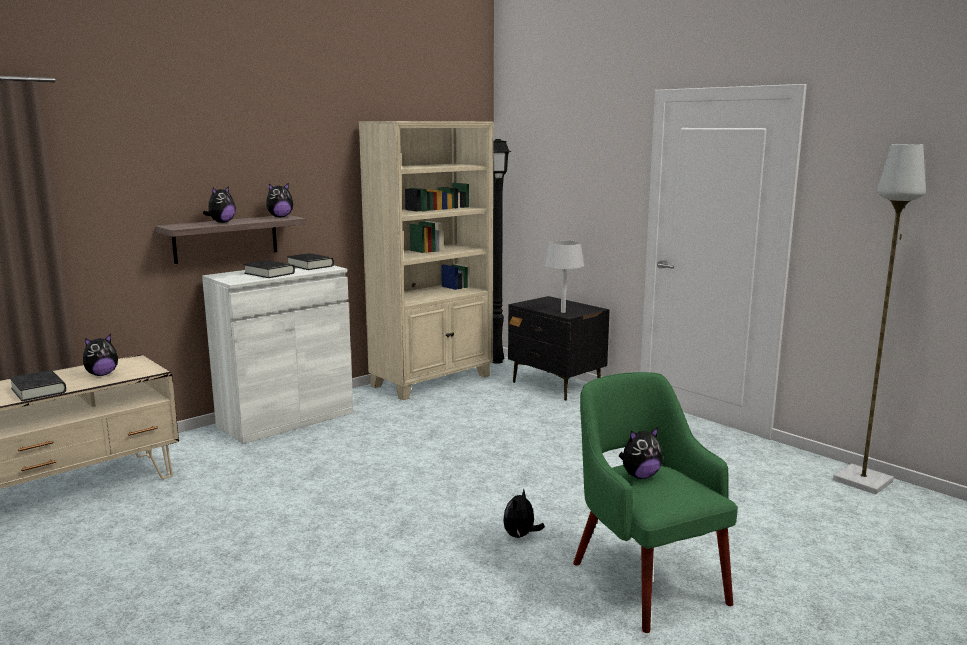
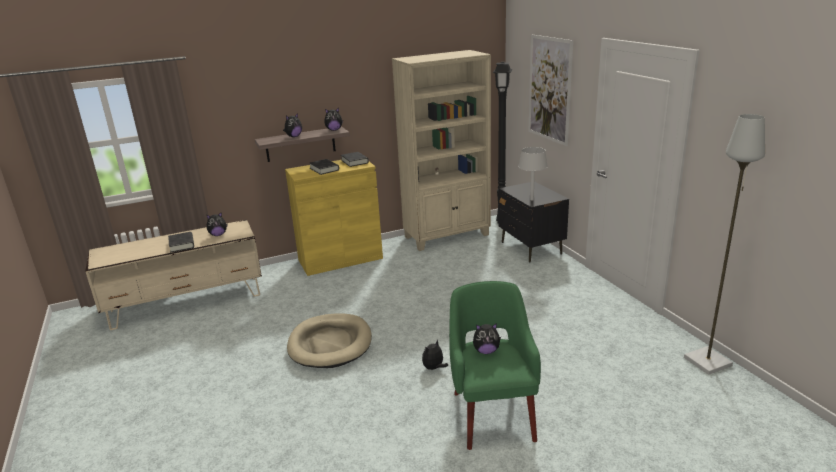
camera: 20 degrees right, 10 degrees up
white cabinet [202,265,353,444] -> yellow cabinet [285,160,383,276]
none -> beige dog bed [287,313,372,368]
none -> picture [529,35,573,146]

